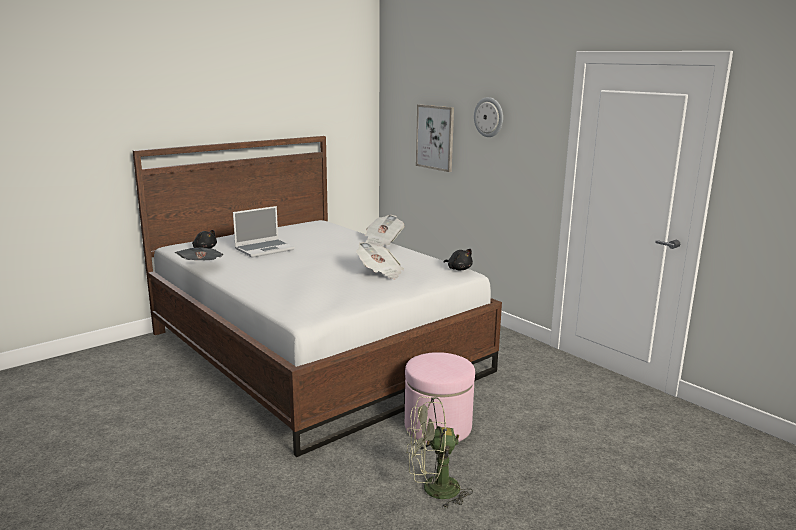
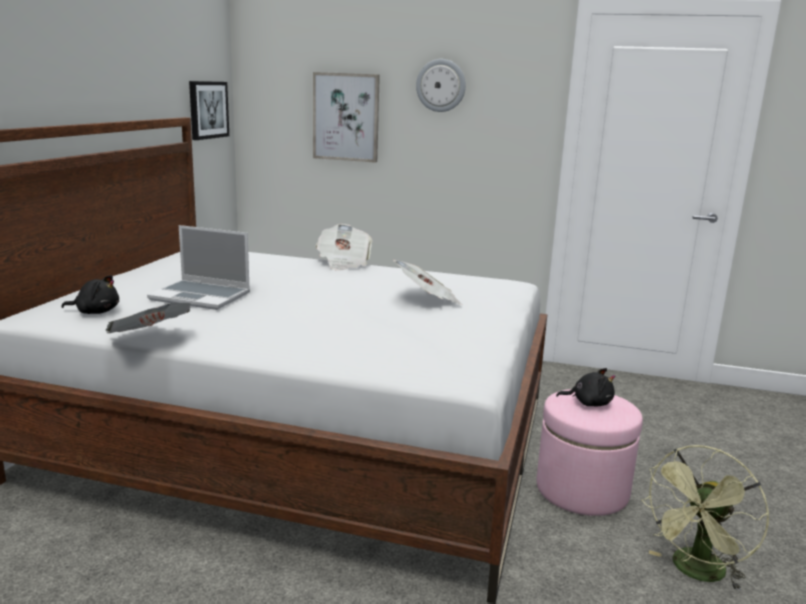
camera: 35 degrees left, 0 degrees up
laptop [233,206,295,258] -> laptop turned 90 degrees clockwise [147,225,250,310]
black plush toy [443,249,473,270] -> black plush toy moved to [556,368,615,406]
none -> picture [189,81,229,140]

